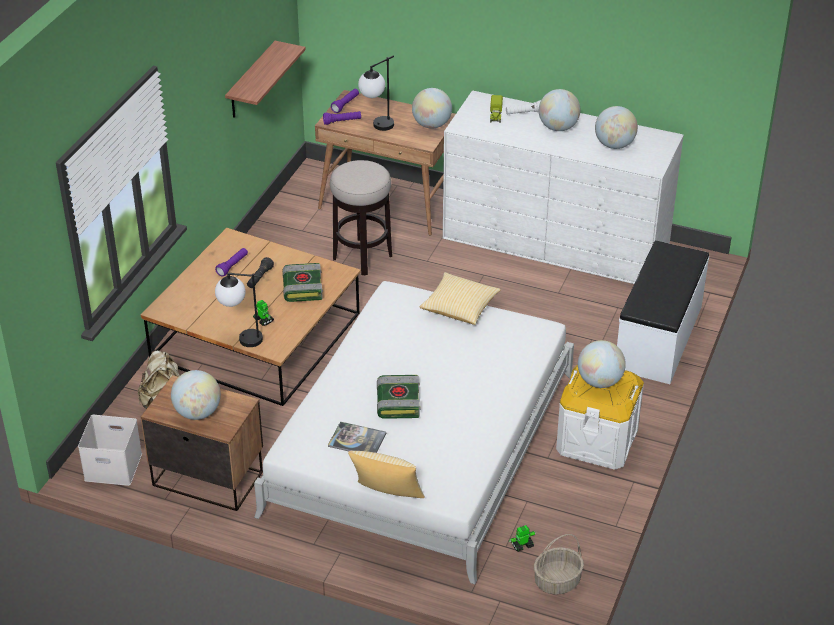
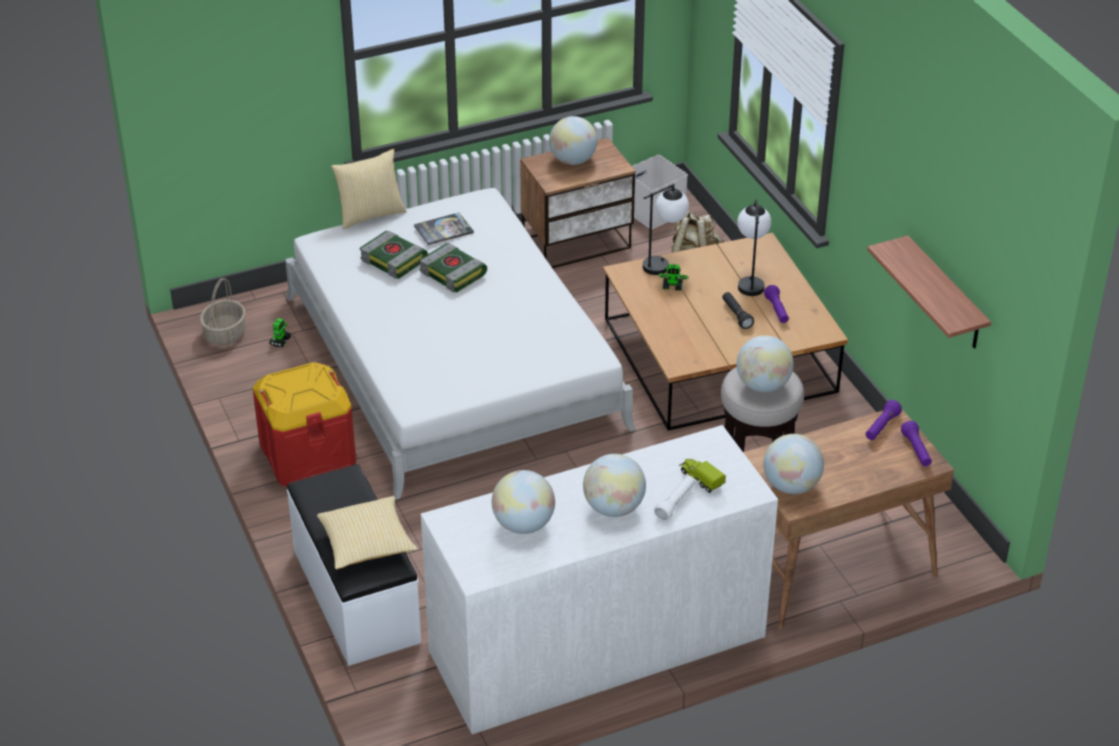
camera: 135 degrees right, 0 degrees up
book [282,263,323,302] -> book moved to [360,231,428,279]
table lamp [358,56,394,131] -> table lamp moved to [737,200,771,296]
pillow [419,272,501,325] -> pillow moved to [317,496,418,569]
white storage box [556,365,644,470] -> red storage box [253,362,356,486]
globe [578,340,626,388] -> globe moved to [736,335,794,393]

